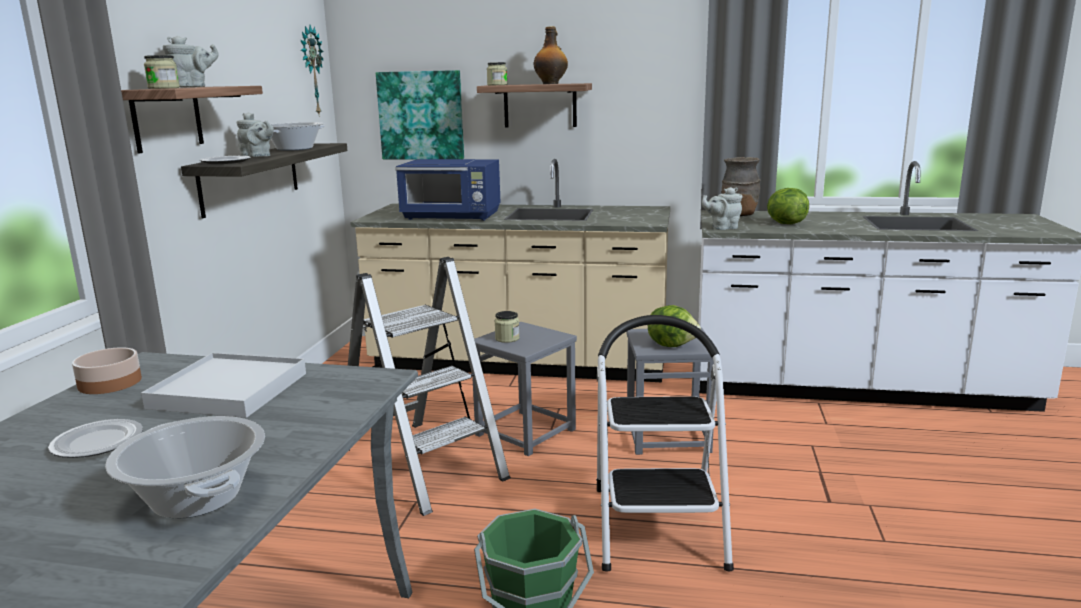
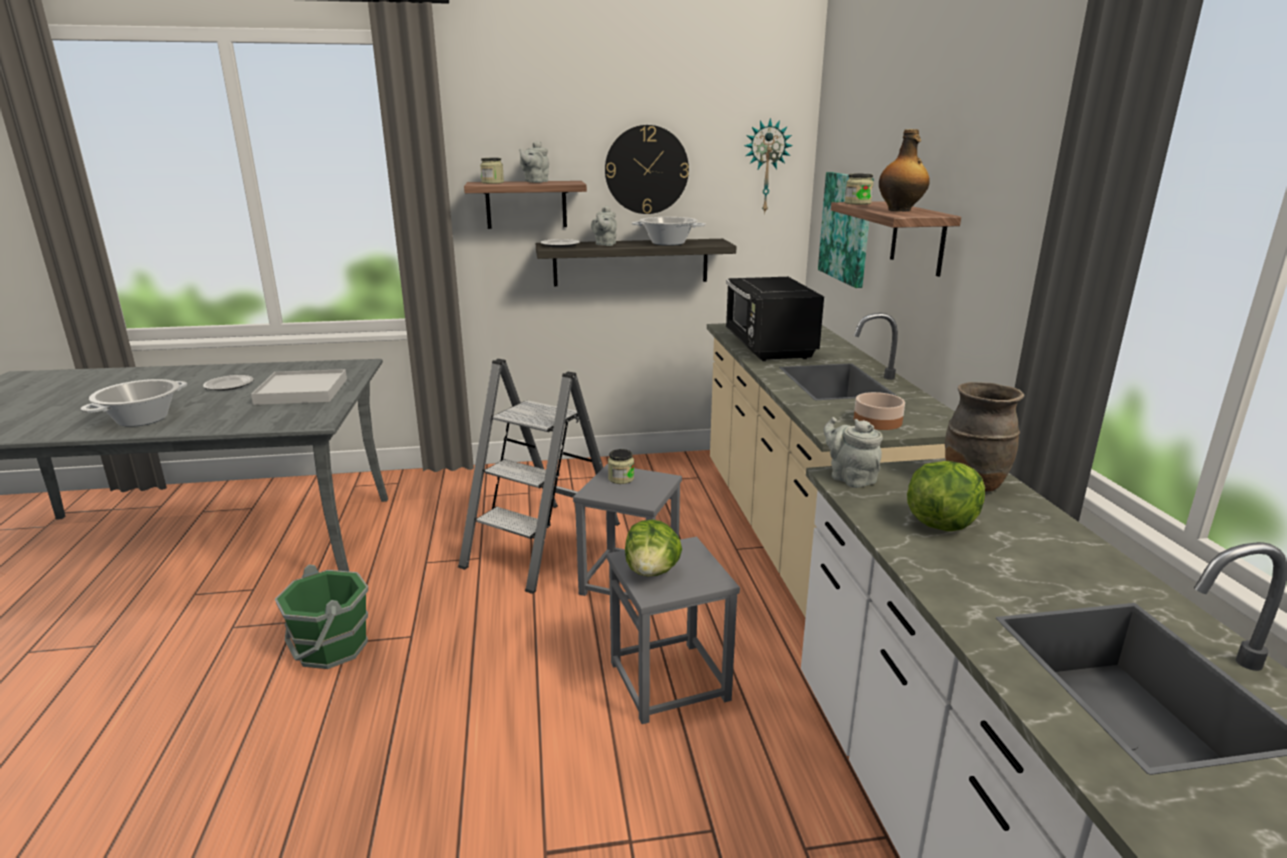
camera: 70 degrees right, 5 degrees up
bowl [72,348,142,394] -> bowl moved to [854,392,905,430]
grey teapot [163,36,219,87] -> grey teapot turned 75 degrees clockwise [519,141,549,183]
blue microwave [395,159,501,221] -> black microwave [726,277,824,361]
step ladder [596,315,734,571] -> none
none -> wall clock [605,125,689,214]

